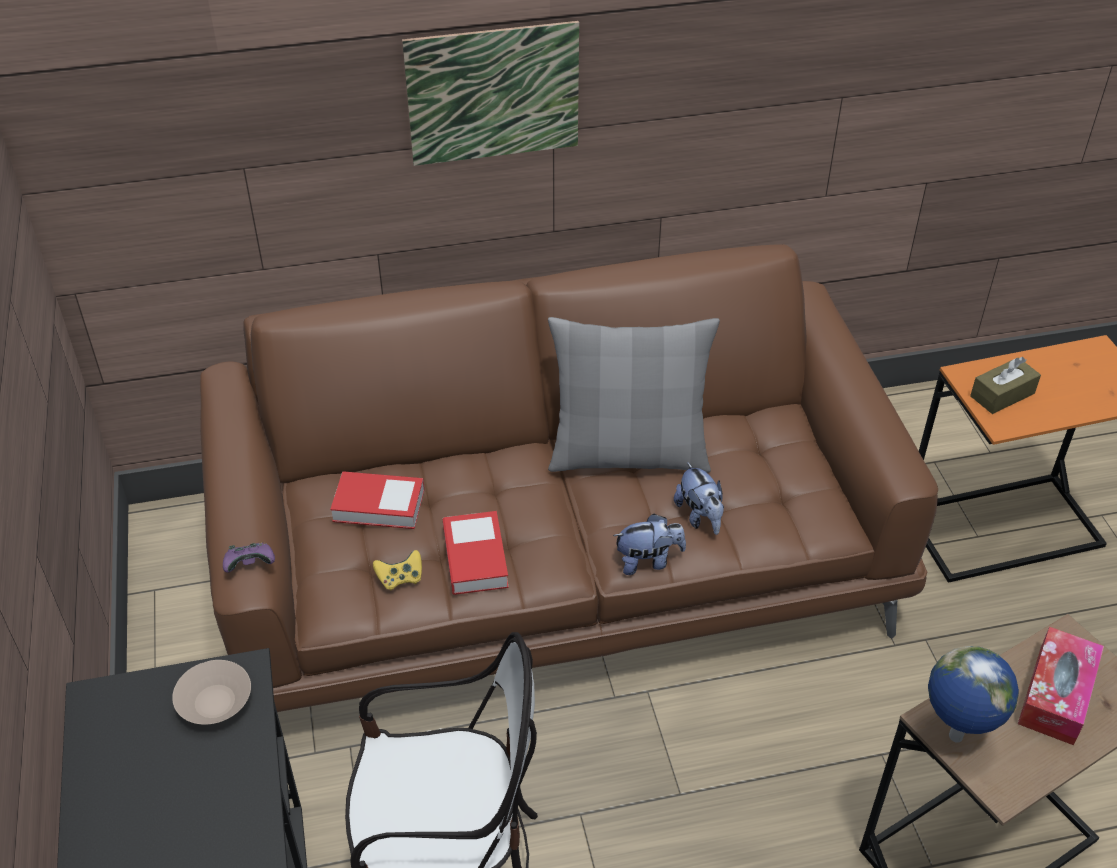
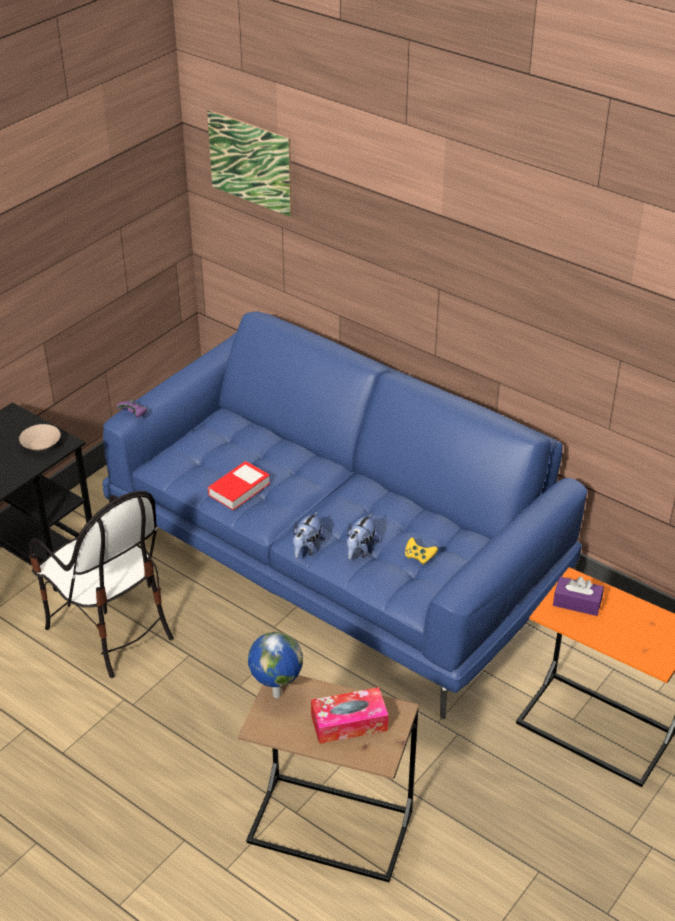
camera: 50 degrees right, 5 degrees down
brown sofa [200,244,938,712] -> blue sofa [103,311,587,719]
book [330,471,425,529] -> none
yellow game controller [373,550,422,591] -> yellow game controller moved to [405,537,438,565]
picture [402,21,579,166] -> picture moved to [207,110,292,217]
grey pillow [548,317,720,473] -> none
plush toy [613,514,686,575] -> plush toy turned 75 degrees clockwise [293,512,326,558]
brown tissue box [970,357,1041,414] -> purple tissue box [553,577,604,616]

